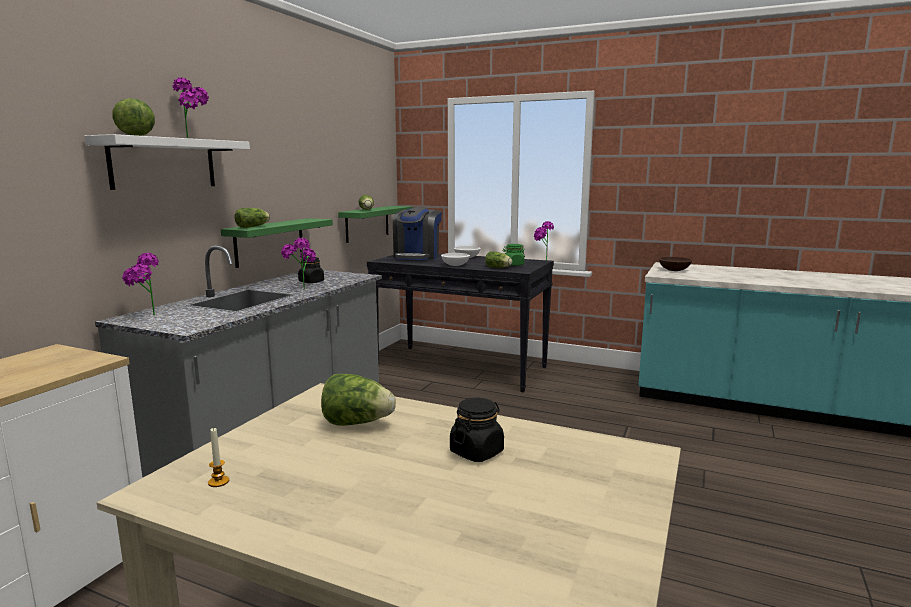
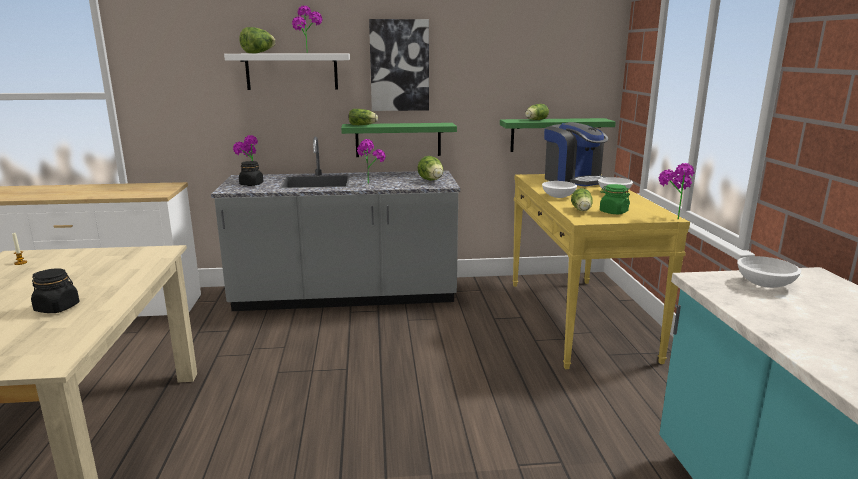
camera: 60 degrees right, 5 degrees up
black jar [298,257,324,283] -> black jar moved to [239,161,263,186]
lettuce [321,374,396,426] -> lettuce moved to [418,156,443,180]
black console table [367,253,554,392] -> yellow console table [512,174,690,369]
coffee machine [393,207,442,260] -> coffee machine turned 105 degrees counterclockwise [544,122,609,186]
brown bowl [659,257,692,271] -> white bowl [737,256,801,288]
none -> picture [369,19,429,111]

